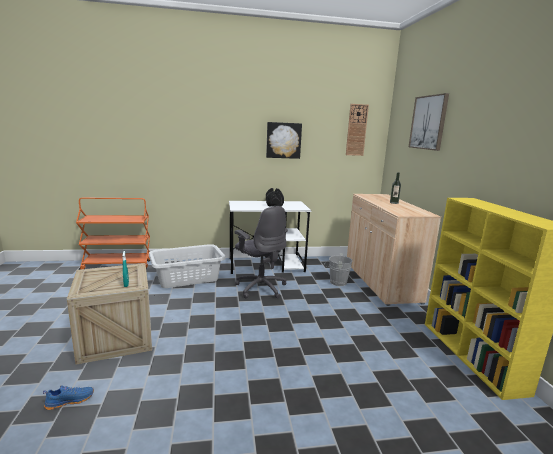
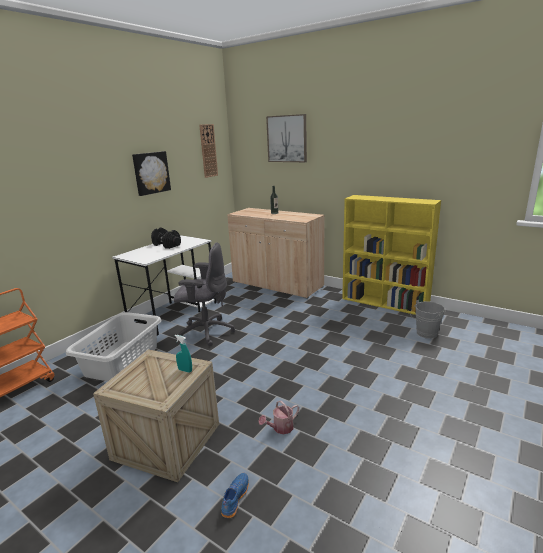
camera: 45 degrees left, 5 degrees up
grey bucket [324,253,353,286] -> grey bucket moved to [410,300,445,339]
none -> watering can [258,401,299,435]

